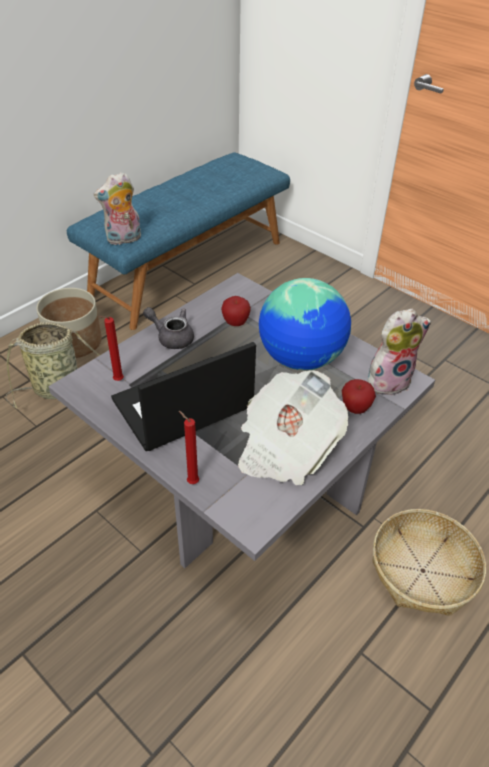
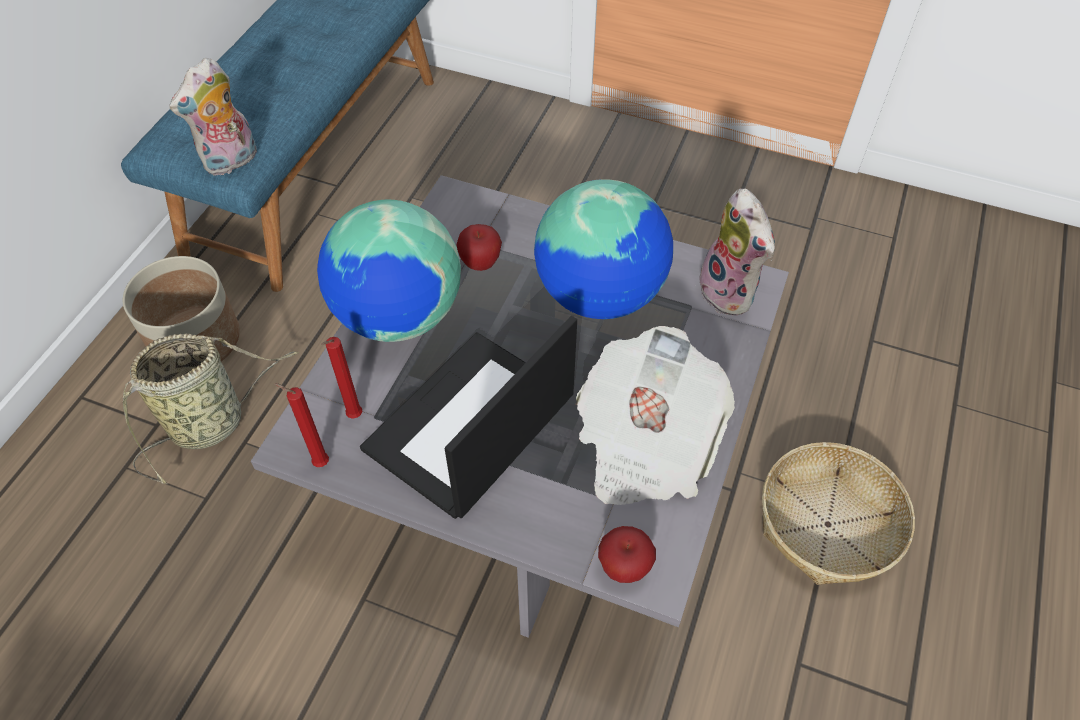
camera: 20 degrees left, 10 degrees up
grey teapot [143,307,194,349] -> globe [317,200,461,342]
red candle [179,411,199,484] -> red candle moved to [274,383,329,467]
apple [342,379,376,414] -> apple moved to [598,526,656,583]
plush toy [367,309,431,396] -> plush toy turned 105 degrees clockwise [699,189,775,316]

